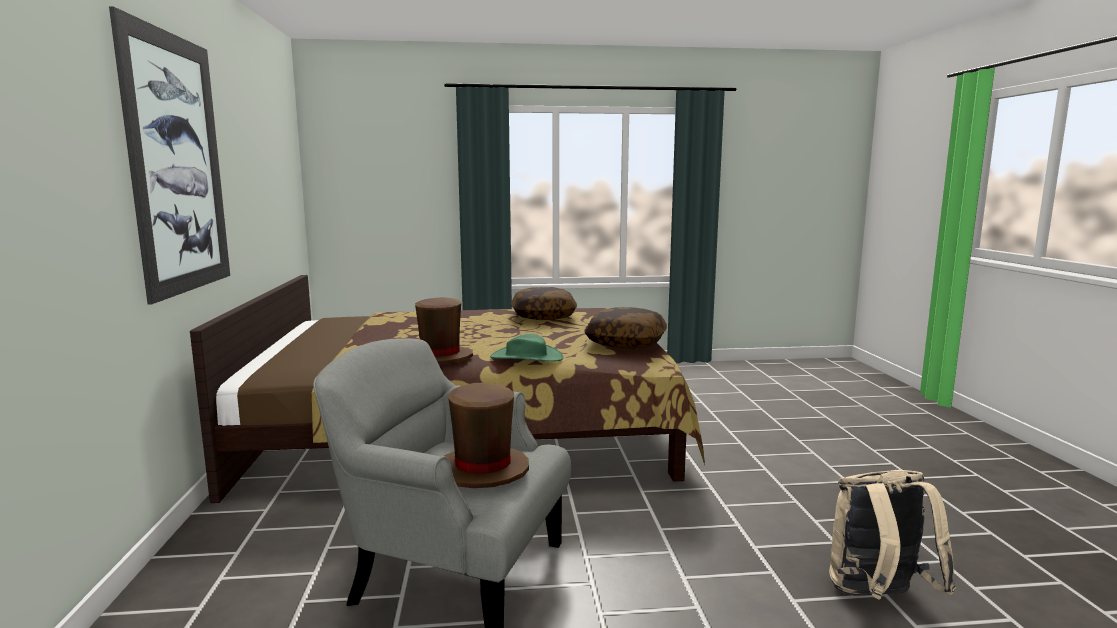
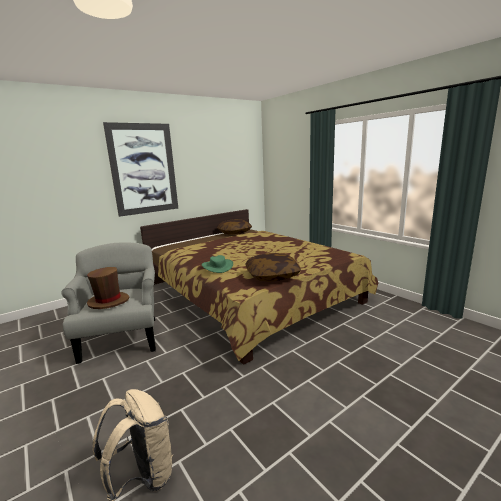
camera: 60 degrees right, 5 degrees up
brown hat [415,297,473,364] -> none
pillow [511,287,577,320] -> pillow moved to [216,219,252,235]

